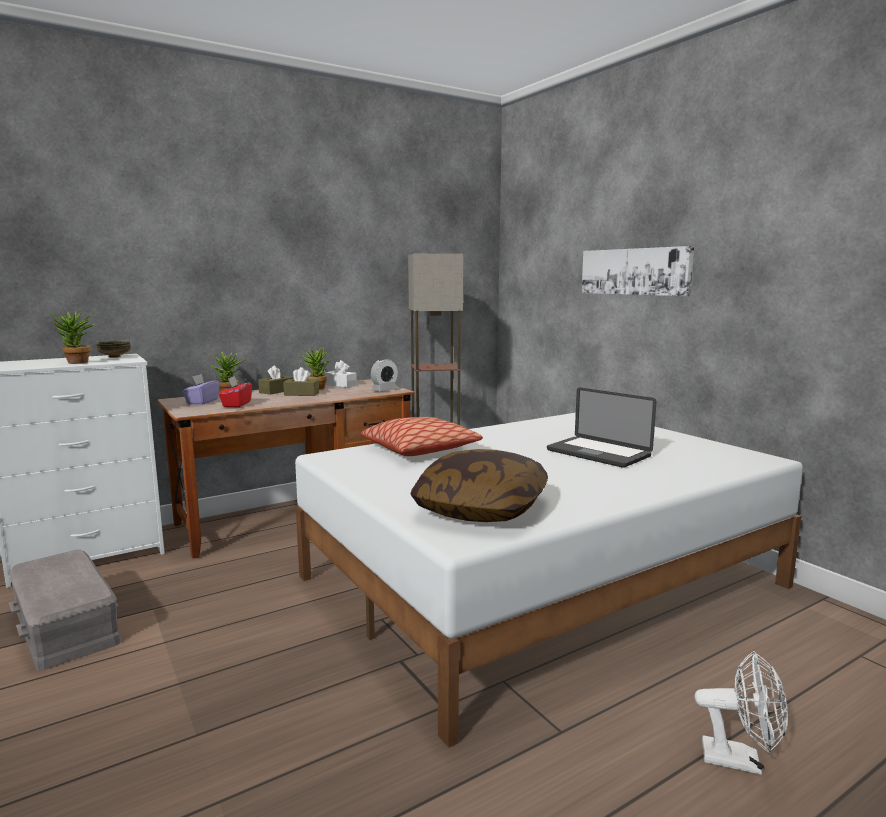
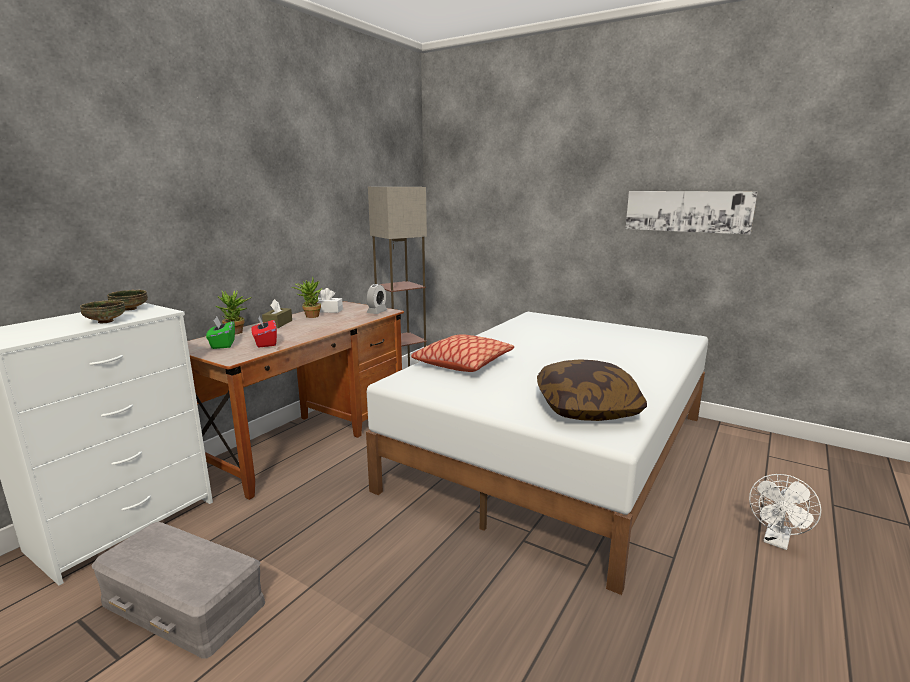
camera: 25 degrees left, 5 degrees up
potted plant [52,311,94,364] -> bowl [80,300,125,323]
purple tissue box [182,374,220,405] -> green tissue box [206,317,235,349]
brown tissue box [283,367,319,396] -> none
laptop [547,387,657,468] -> none
picture [581,246,694,296] -> picture moved to [625,191,758,235]
white fan [695,651,788,775] -> white fan turned 135 degrees clockwise [749,474,821,550]

